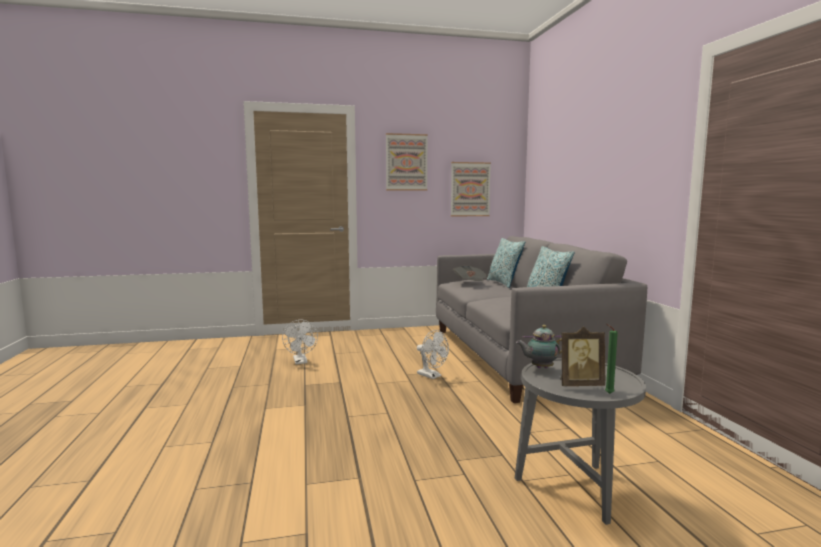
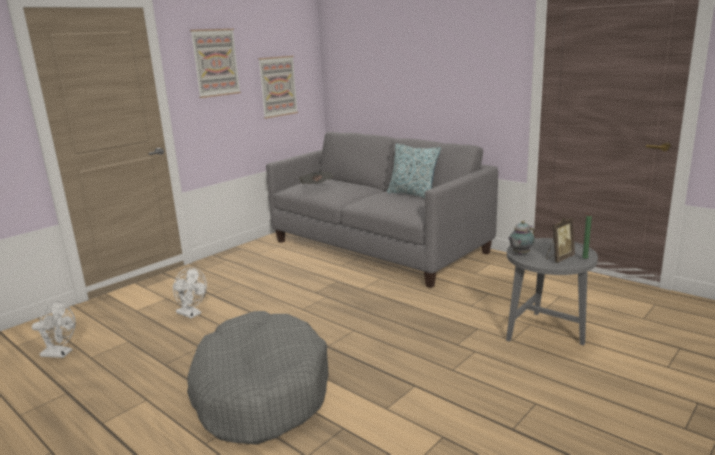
camera: 35 degrees left, 10 degrees up
white fan [417,330,449,379] -> white fan moved to [32,301,76,358]
pillow [487,238,525,288] -> none
none -> grey dog bed [187,311,329,445]

